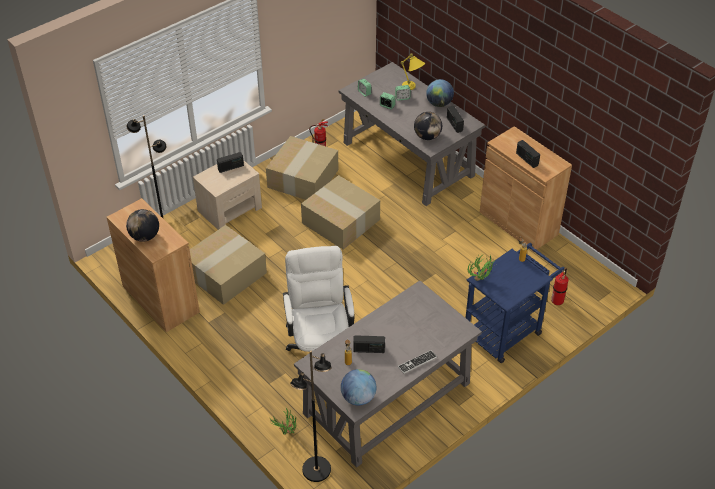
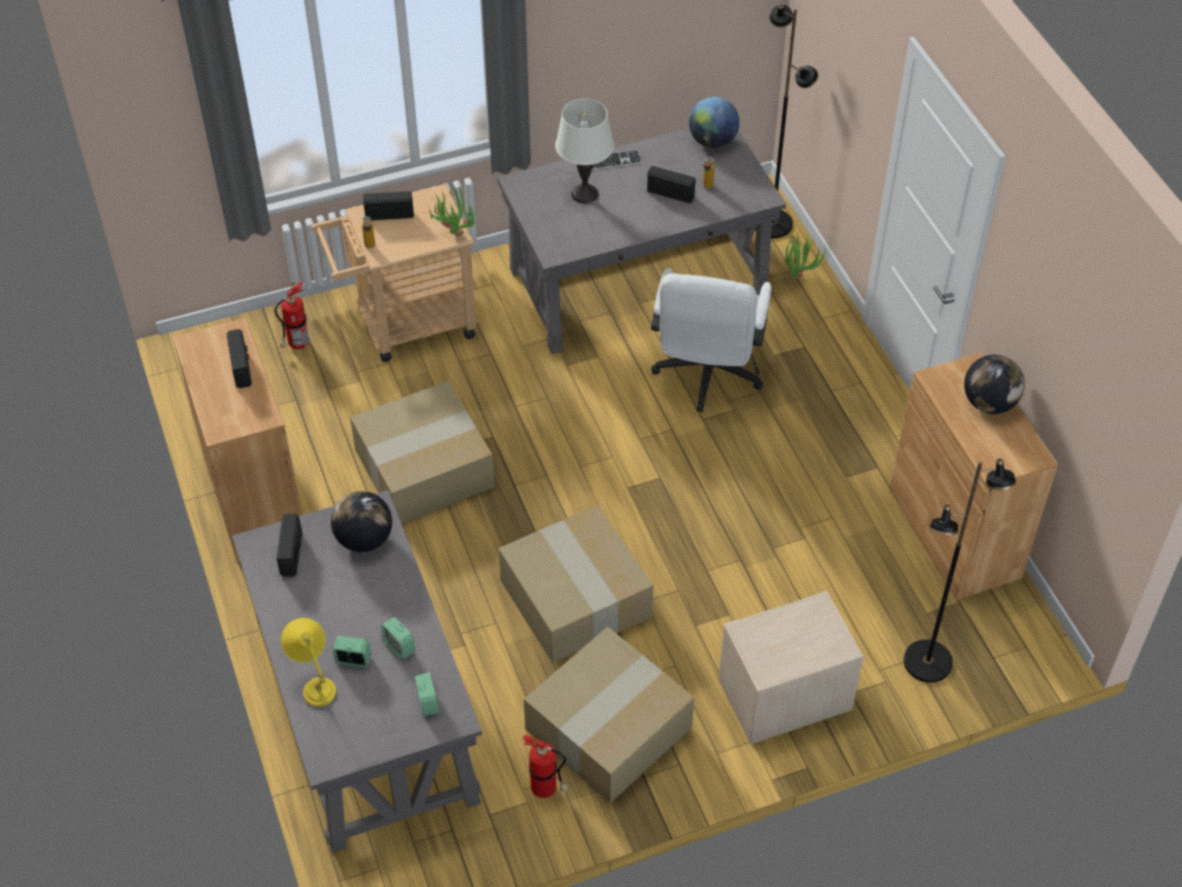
camera: 160 degrees left, 5 degrees up
cardboard box [190,225,267,305] -> cardboard box moved to [350,381,495,524]
radio [217,152,244,173] -> radio moved to [363,191,414,220]
globe [426,79,454,107] -> none
blue cart [465,243,565,363] -> beige cart [312,184,479,362]
none -> white table lamp [555,99,614,204]

